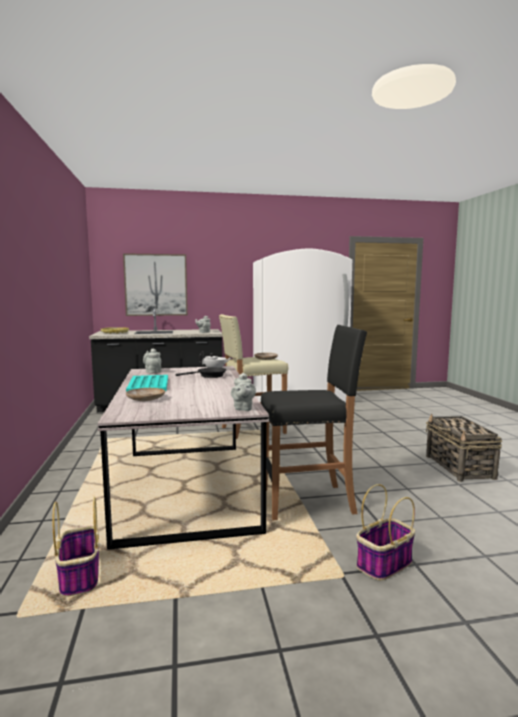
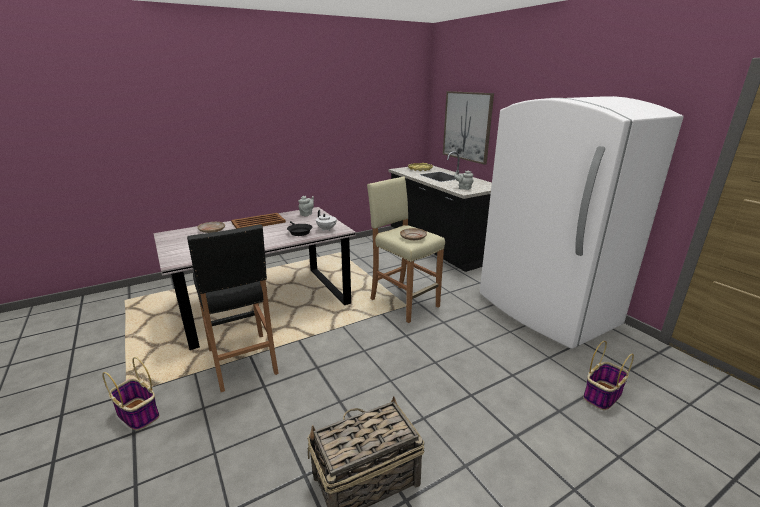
camera: 70 degrees right, 15 degrees up
basket [52,496,99,597] -> basket moved to [583,341,634,410]
turquoise tray [126,375,168,392] -> brown tray [231,213,286,229]
grey teapot [231,373,256,411] -> none

